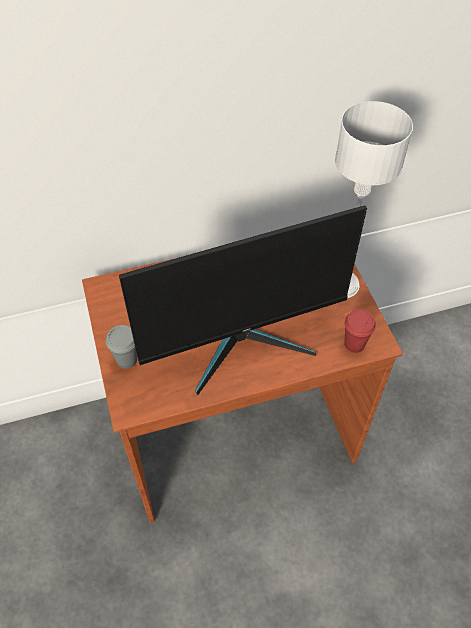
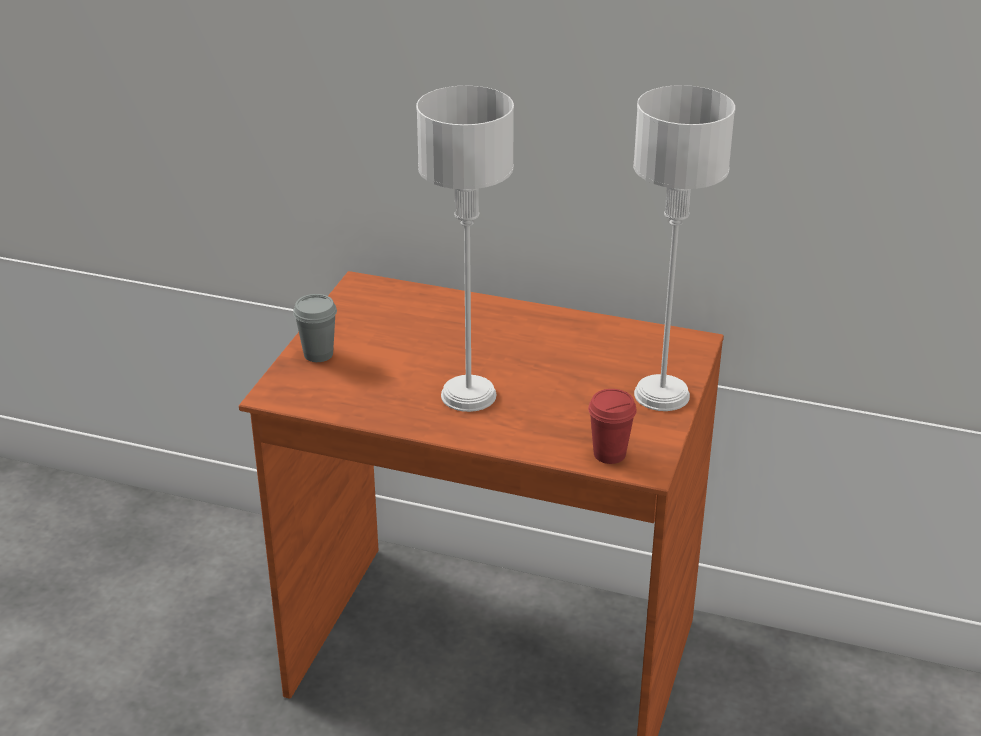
camera: 35 degrees right, 20 degrees down
monitor [119,205,367,395] -> grey table lamp [416,86,514,412]

